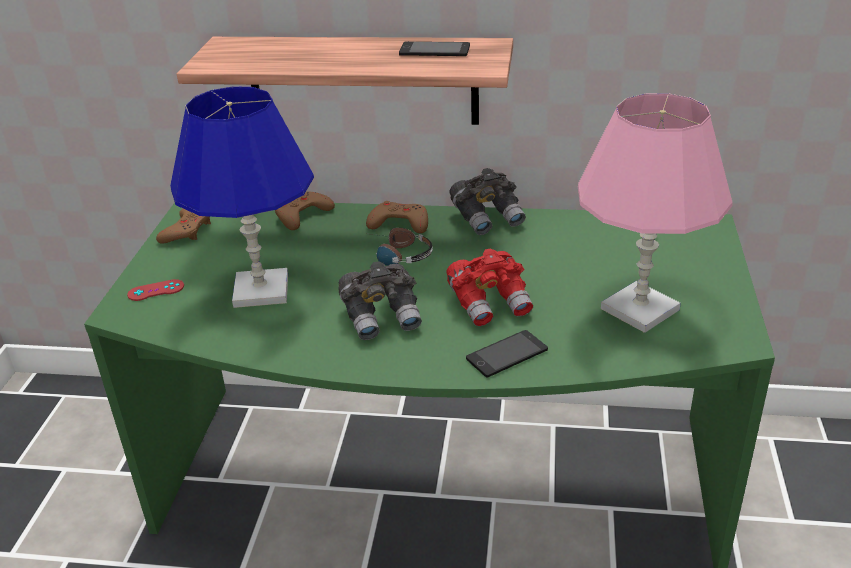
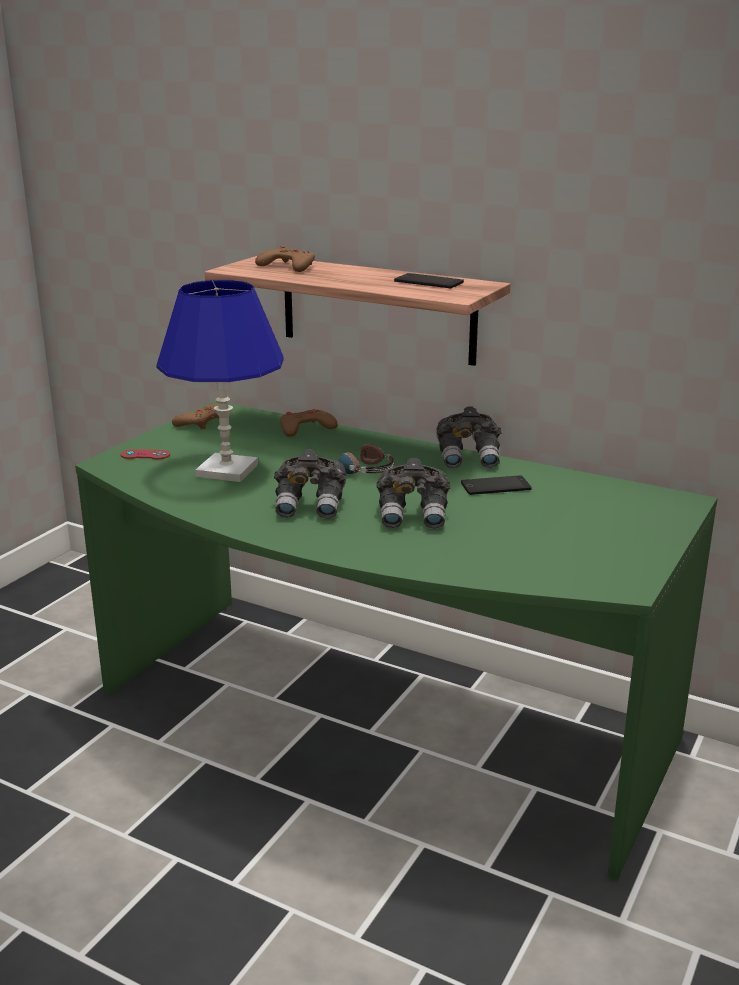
camera: 20 degrees right, 10 degrees down
brown game controller [366,201,428,233] -> brown game controller moved to [255,246,315,272]
red binoculars [447,248,533,326] -> grey binoculars [376,458,450,529]
phone [466,330,548,378] -> phone moved to [461,475,532,495]
pink table lamp [578,93,732,333] -> none

